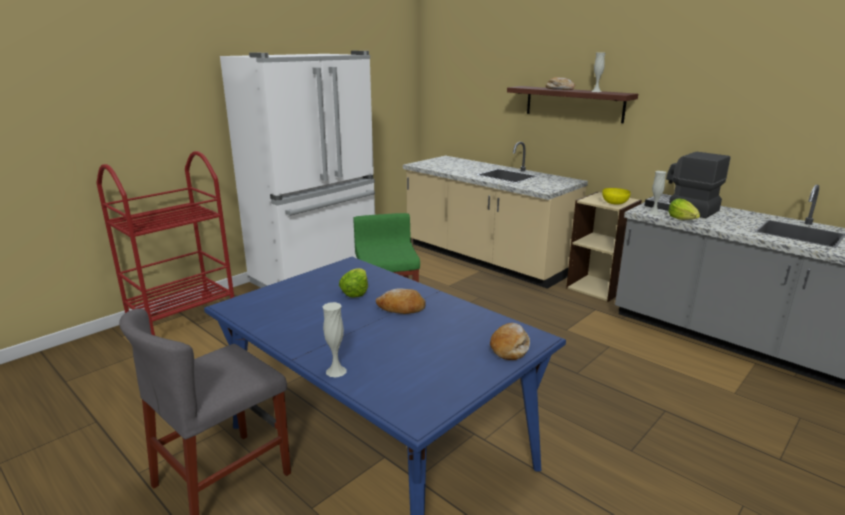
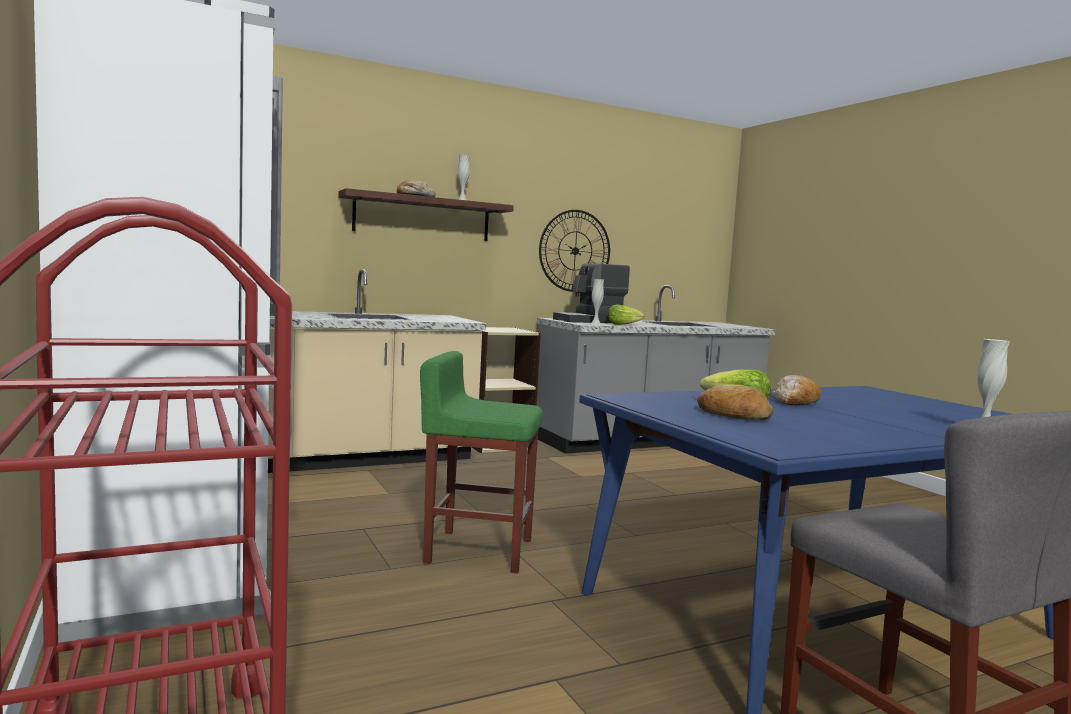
camera: 70 degrees left, 15 degrees down
bread [490,323,530,360] -> bread moved to [697,385,773,420]
yellow bowl [602,188,631,205] -> none
none -> wall clock [539,210,610,292]

